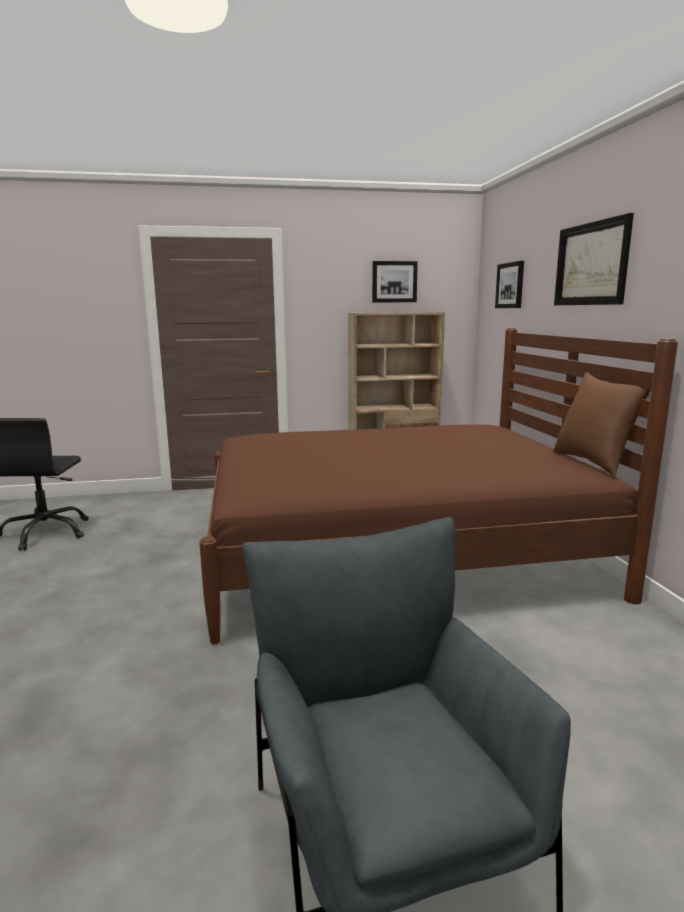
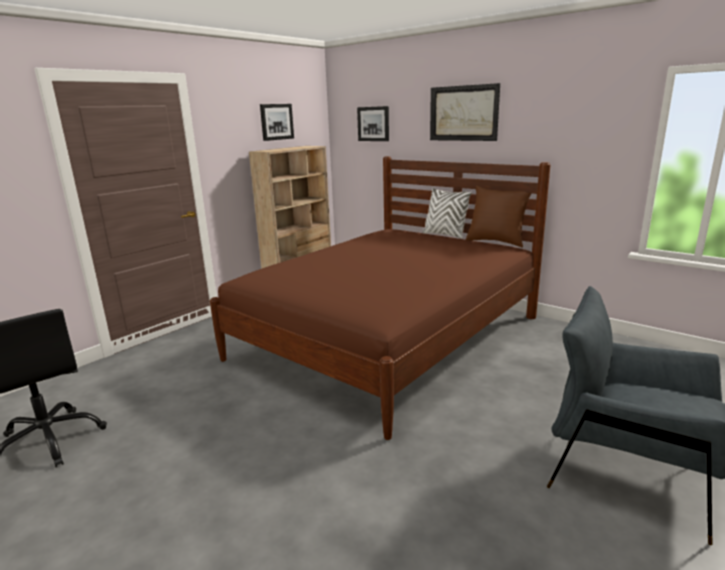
camera: 40 degrees left, 5 degrees up
none -> white pillow [422,188,472,238]

